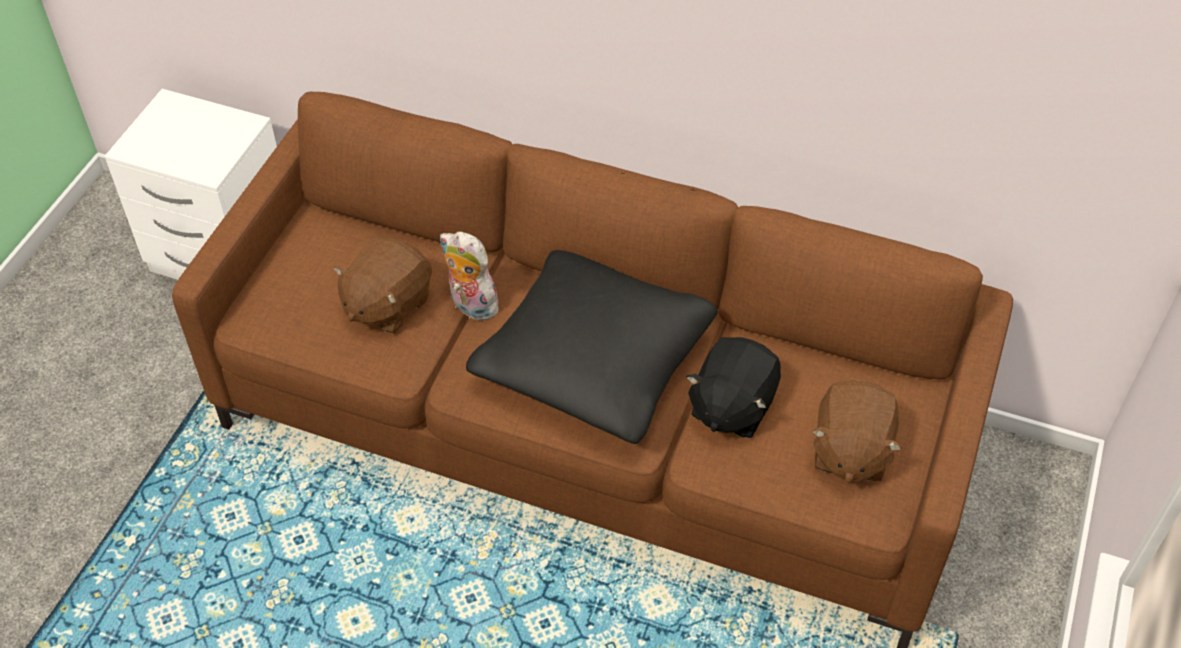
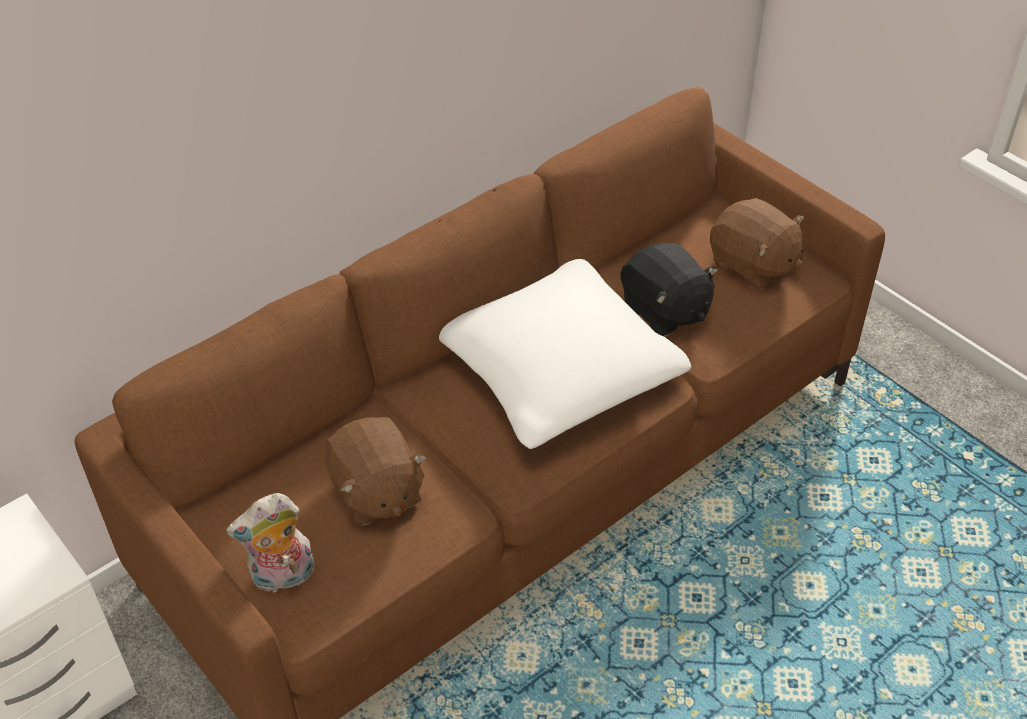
camera: 60 degrees left, 5 degrees down
plush toy [440,232,505,321] -> plush toy moved to [226,493,315,592]
black pillow [466,250,718,444] -> white pillow [439,259,691,449]

